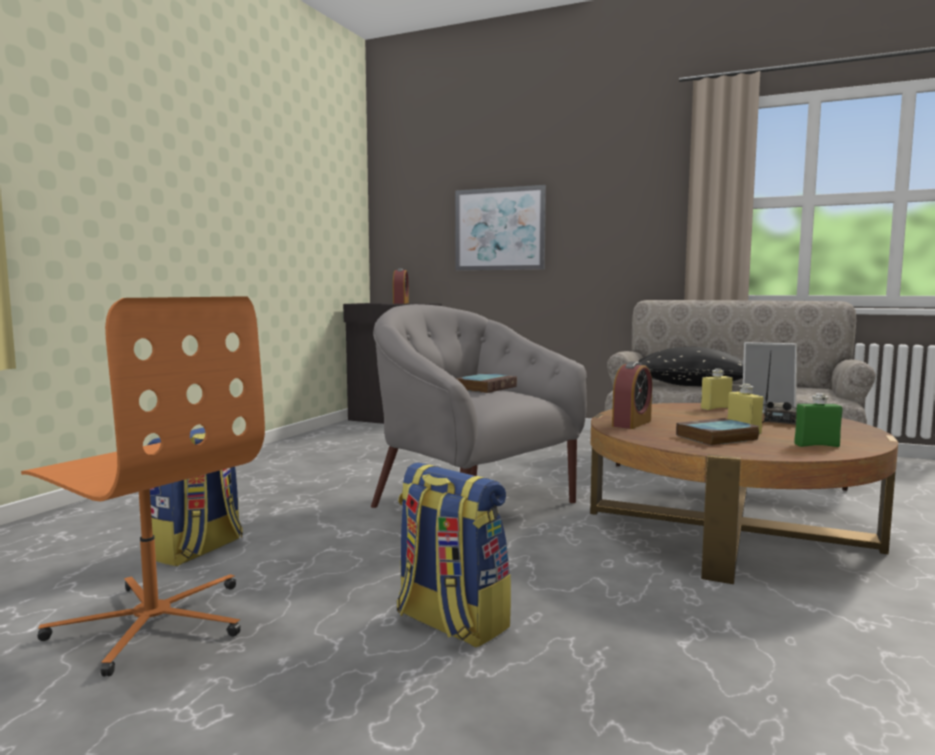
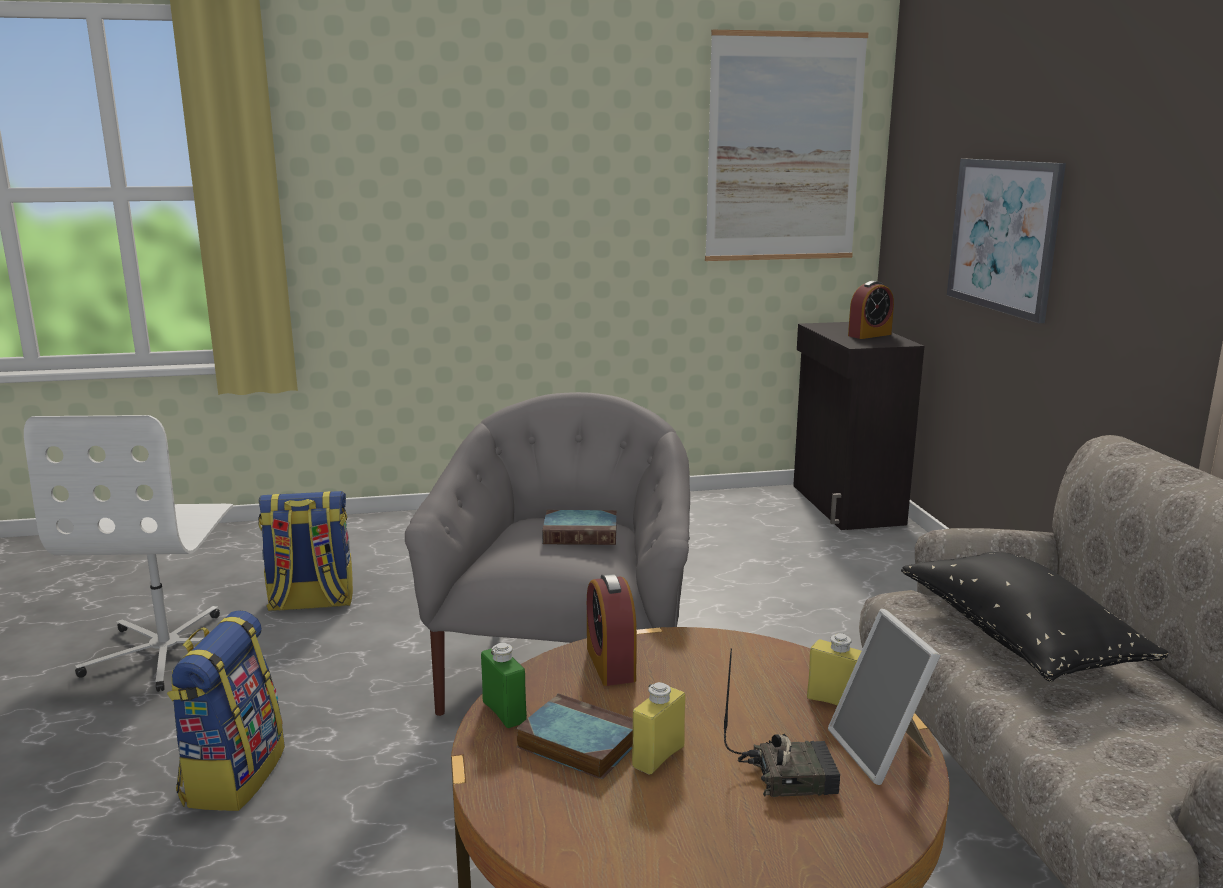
camera: 55 degrees right, 10 degrees up
orange office chair [21,296,265,677] -> white office chair [24,415,233,692]
alarm clock [612,361,652,429] -> alarm clock turned 75 degrees clockwise [587,574,637,686]
green bottle [794,393,842,447] -> green bottle moved to [481,643,527,728]
none -> picture [705,30,868,261]

